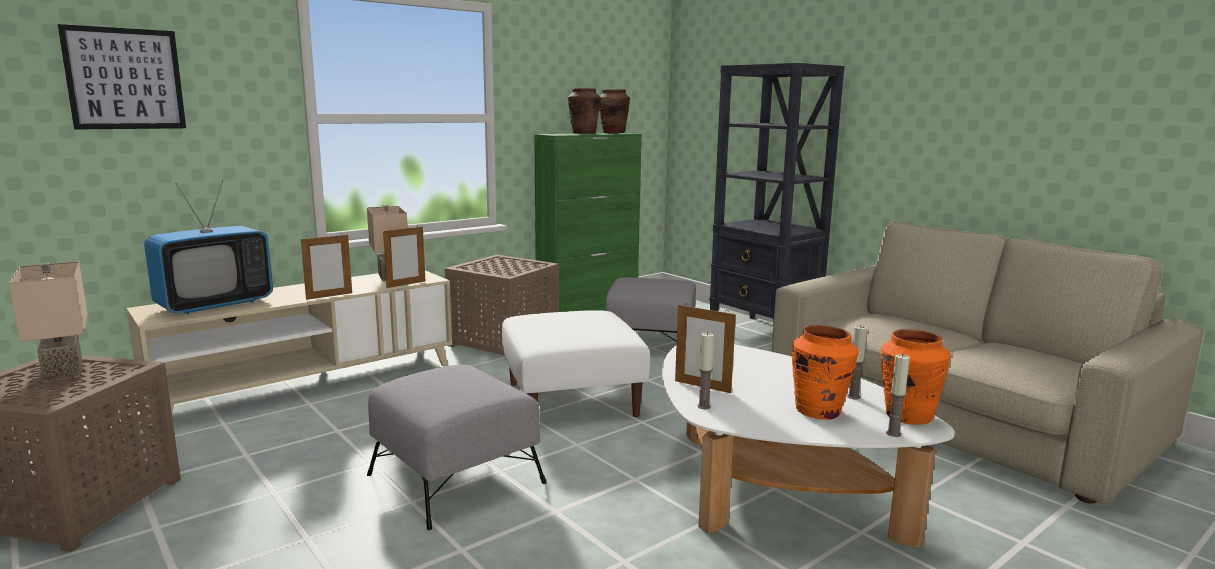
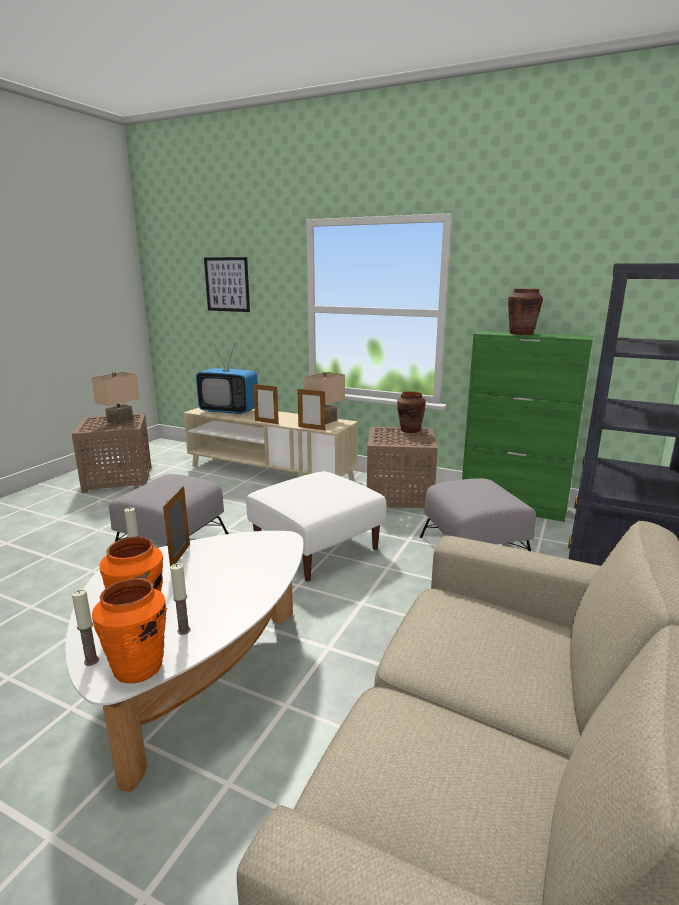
camera: 65 degrees right, 5 degrees up
brown vase [600,89,630,133] -> brown vase moved to [397,391,426,433]

